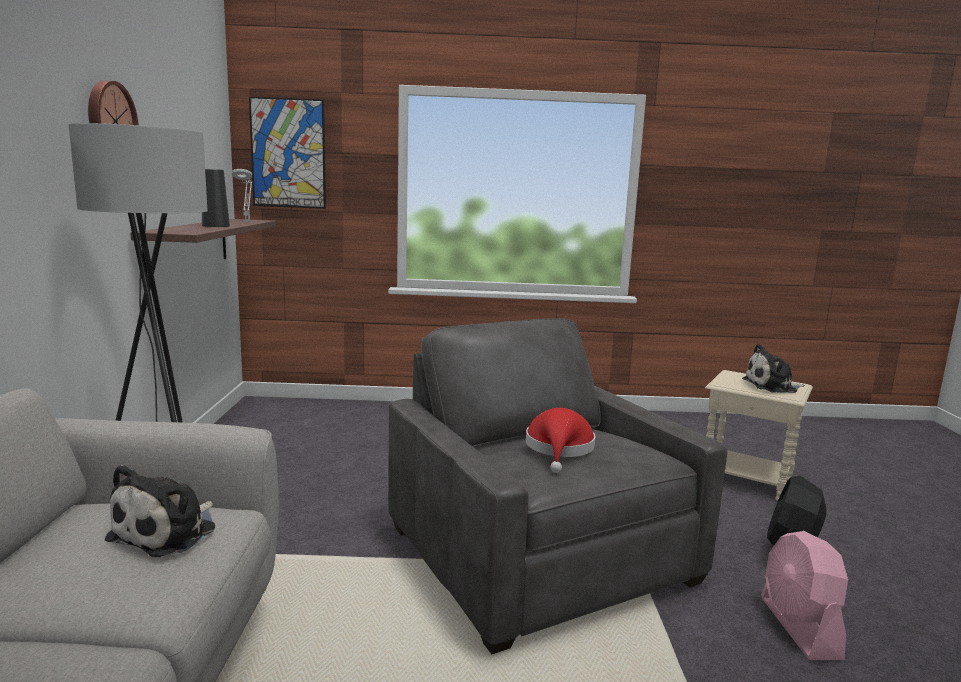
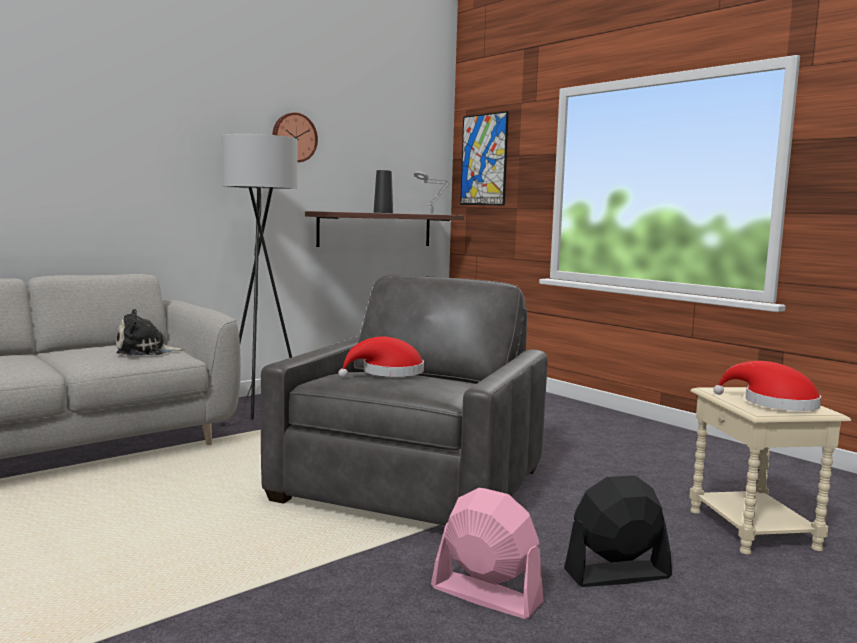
camera: 50 degrees right, 5 degrees down
plush toy [742,344,805,393] -> red hat [714,361,821,411]
pink fan [761,531,848,660] -> pink fan turned 75 degrees clockwise [431,488,544,619]

